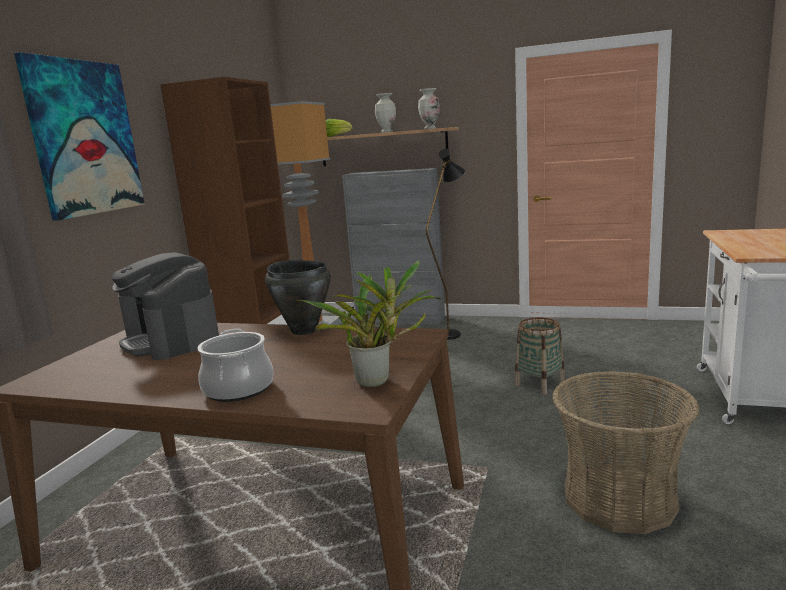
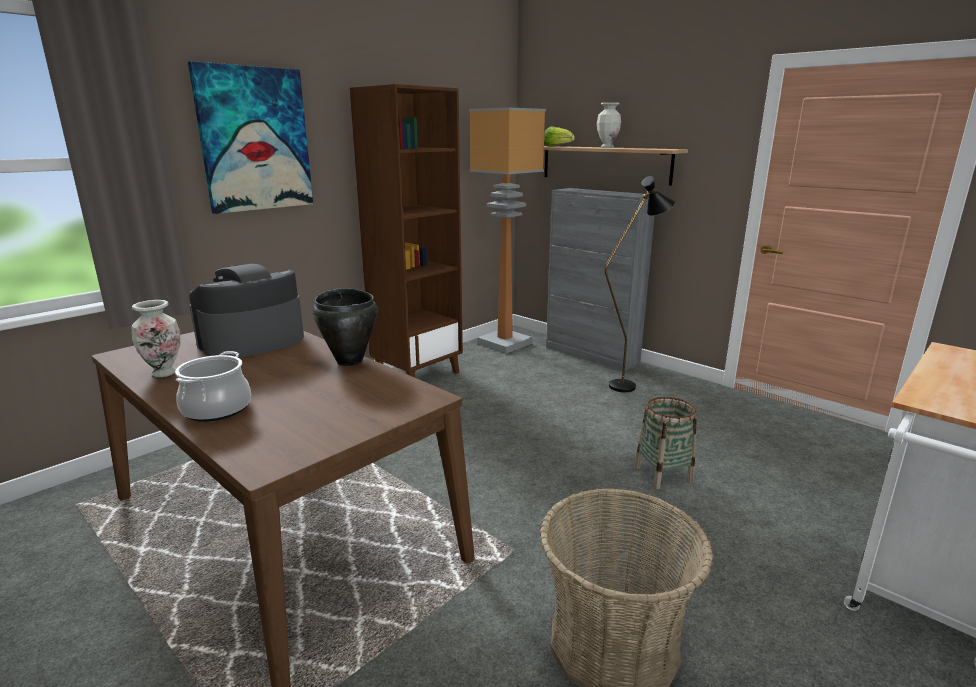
camera: 25 degrees right, 5 degrees up
coffee machine [112,252,219,360] -> coffee machine turned 60 degrees clockwise [189,264,304,358]
potted plant [296,260,441,387] -> none
vase [418,88,440,129] -> vase moved to [132,300,181,377]

